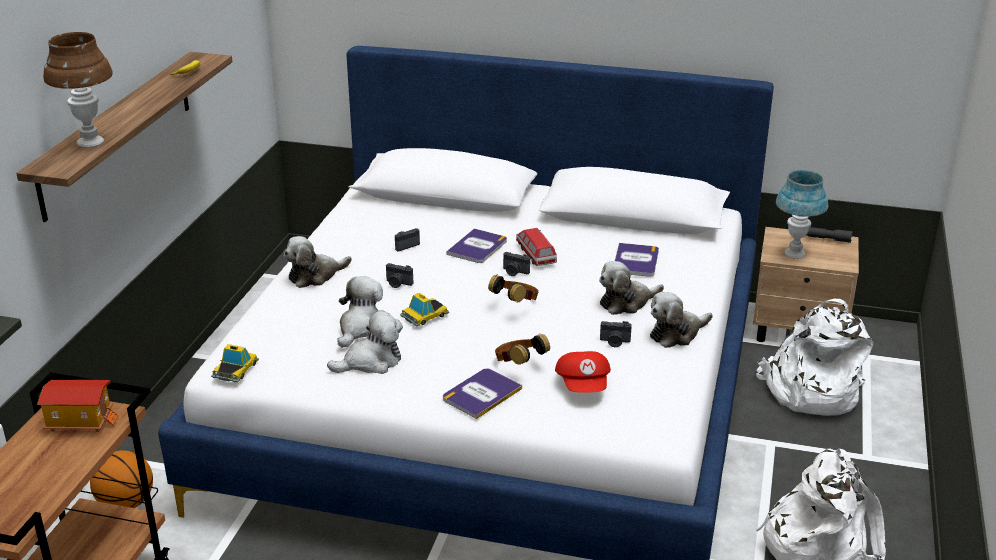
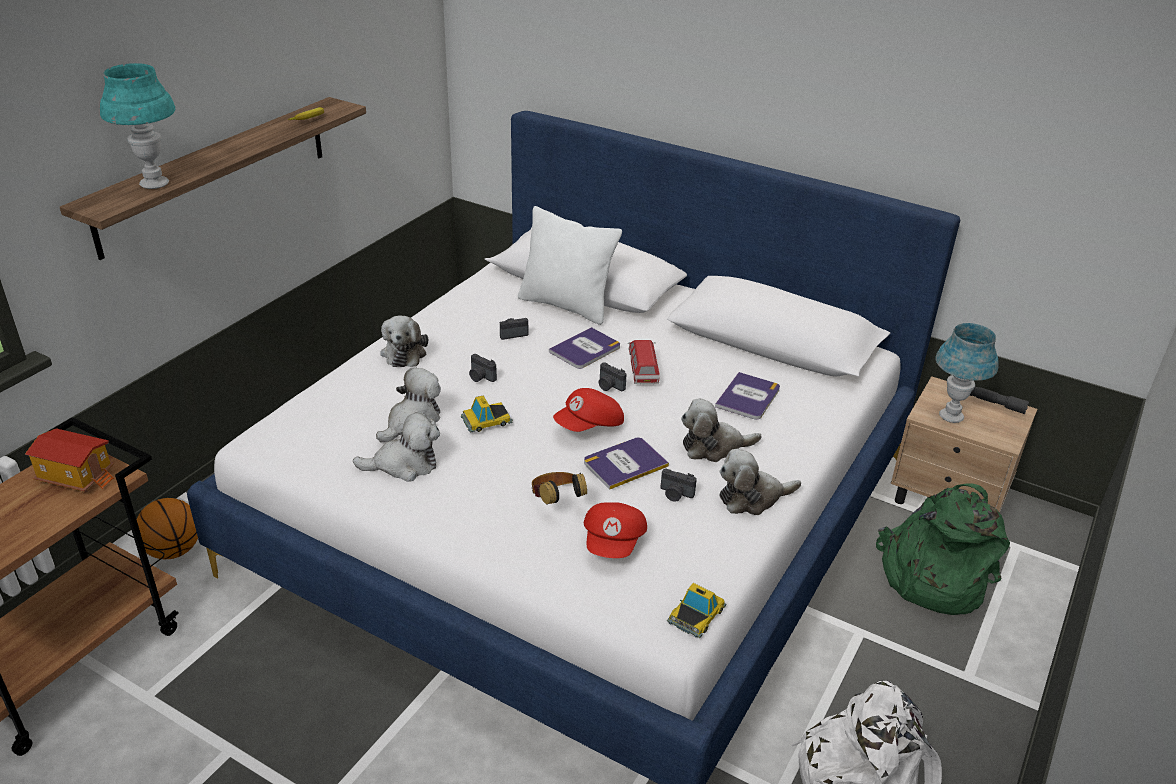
camera: 15 degrees right, 5 degrees up
brown table lamp [44,32,112,148] -> turquoise table lamp [100,63,175,189]
toy car [211,344,259,382] -> toy car moved to [667,583,726,638]
plush toy [284,236,352,288] -> plush toy turned 75 degrees counterclockwise [380,315,428,367]
book [443,369,522,419] -> book moved to [584,438,669,490]
headphones [488,275,539,302] -> red cap [553,388,624,432]
white backpack [756,299,873,416] -> green backpack [876,483,1010,615]
none -> white pillow [518,206,622,325]

